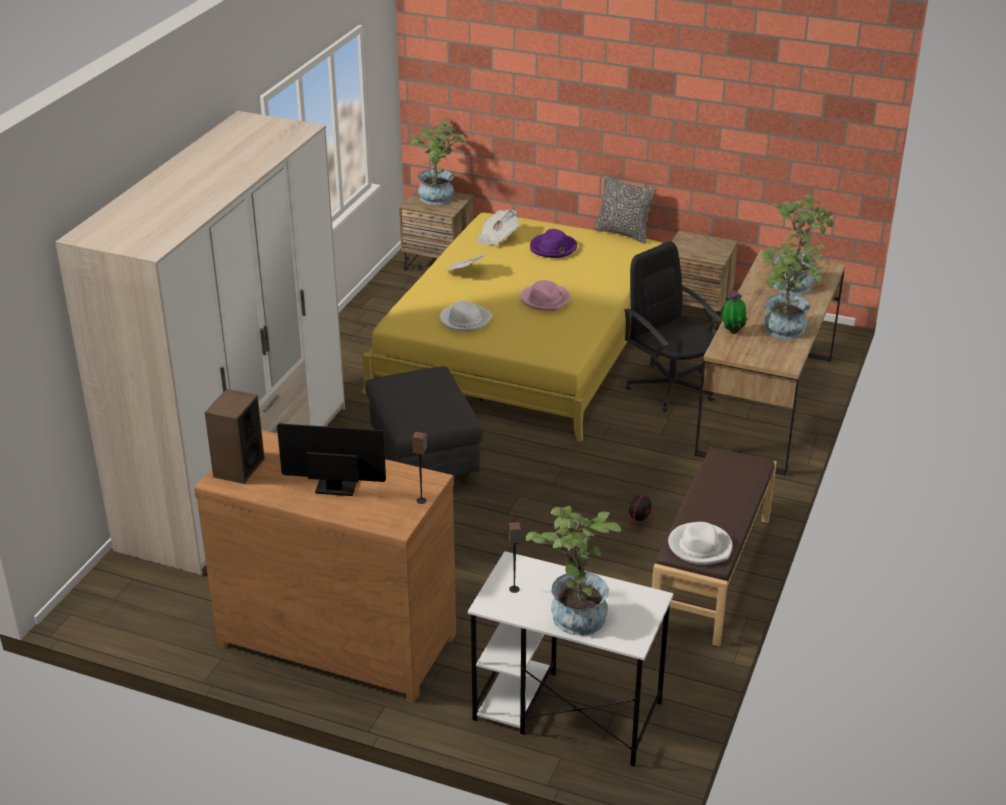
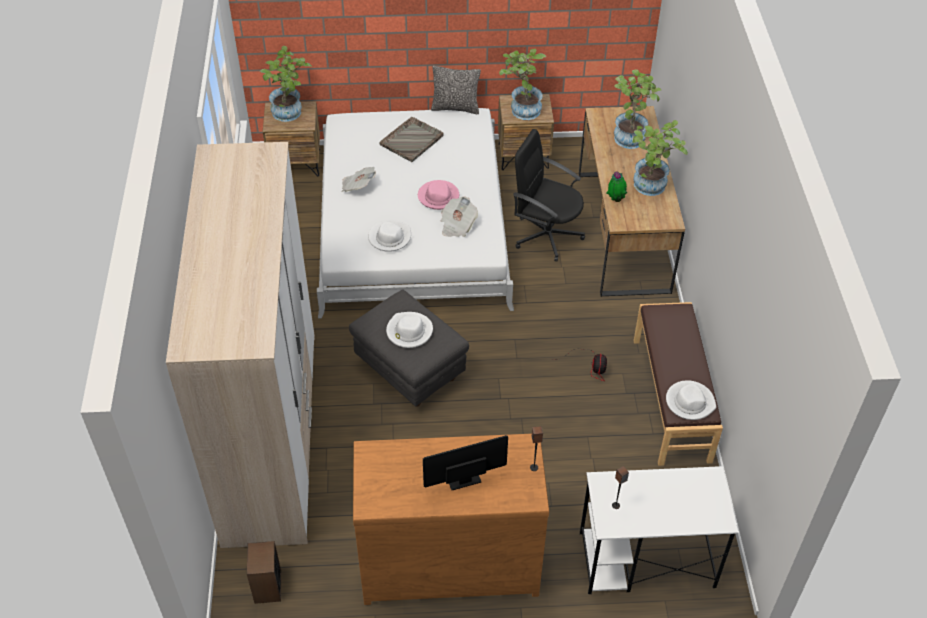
camera: 25 degrees left, 15 degrees up
speaker [205,389,265,484] -> speaker moved to [247,541,281,604]
yellow bed [362,213,662,442] -> white bed [317,108,514,318]
newspaper [476,209,519,246] -> newspaper moved to [441,197,478,237]
potted plant [525,506,621,636] -> potted plant moved to [499,49,546,120]
purple hat [530,229,577,258] -> grey tray [380,116,444,162]
none -> white hat [386,312,433,348]

